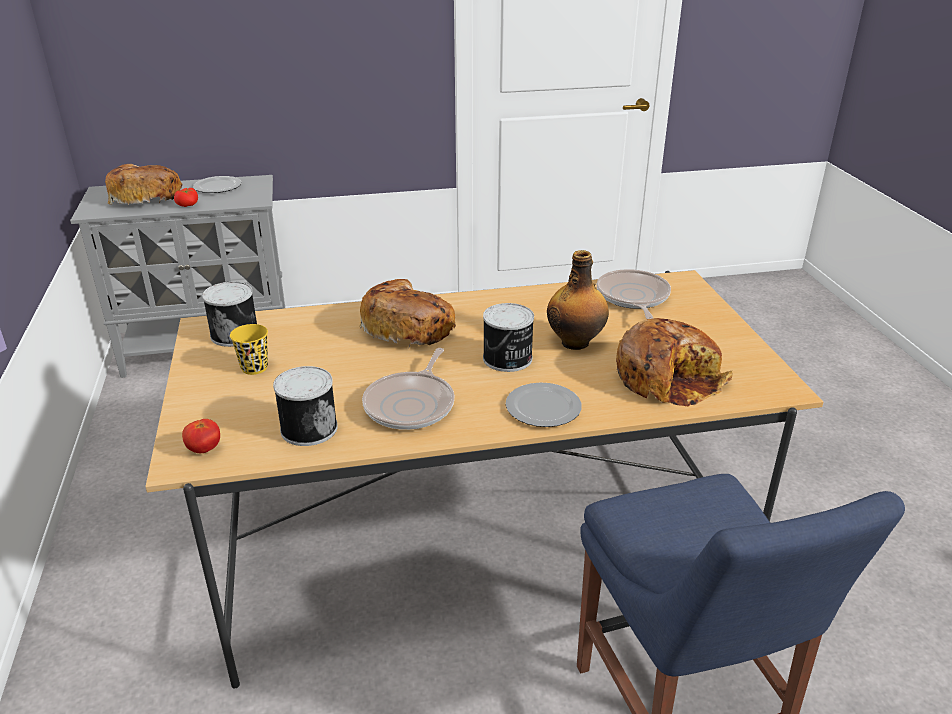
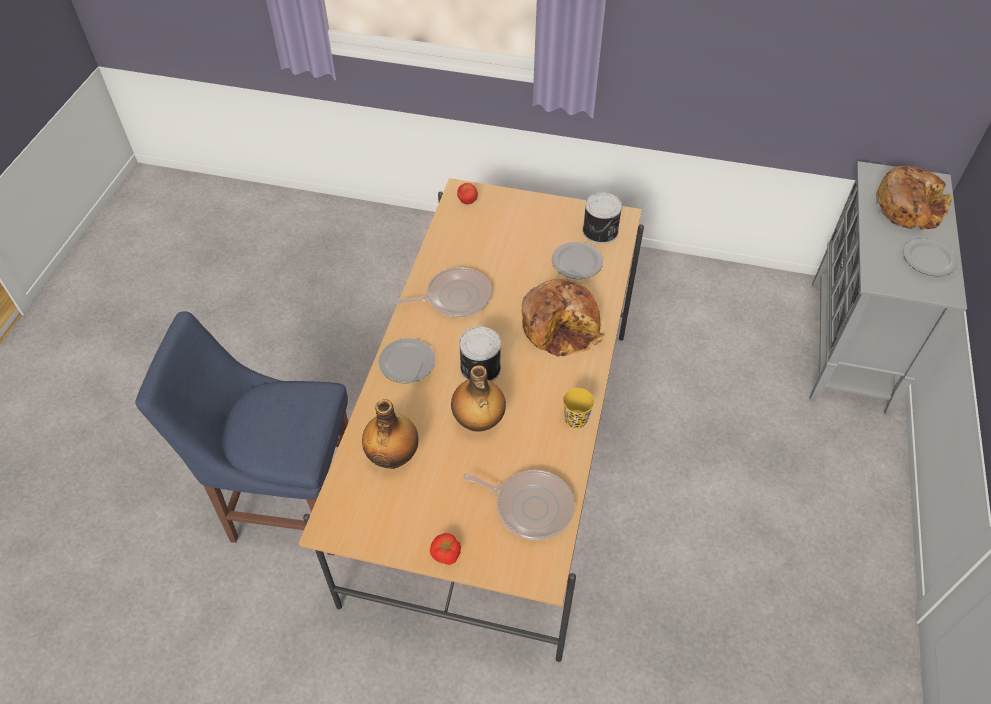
camera: 115 degrees right, 20 degrees up
tomato [174,188,198,207] -> tomato moved to [430,533,461,565]
yellow cup [230,324,268,375] -> yellow cup moved to [563,388,594,429]
can [273,366,338,446] -> none
frying pan [362,348,455,430] -> frying pan turned 120 degrees clockwise [395,267,491,317]
bread [616,318,733,407] -> bottle [362,399,418,469]
none -> plate [552,242,603,279]

